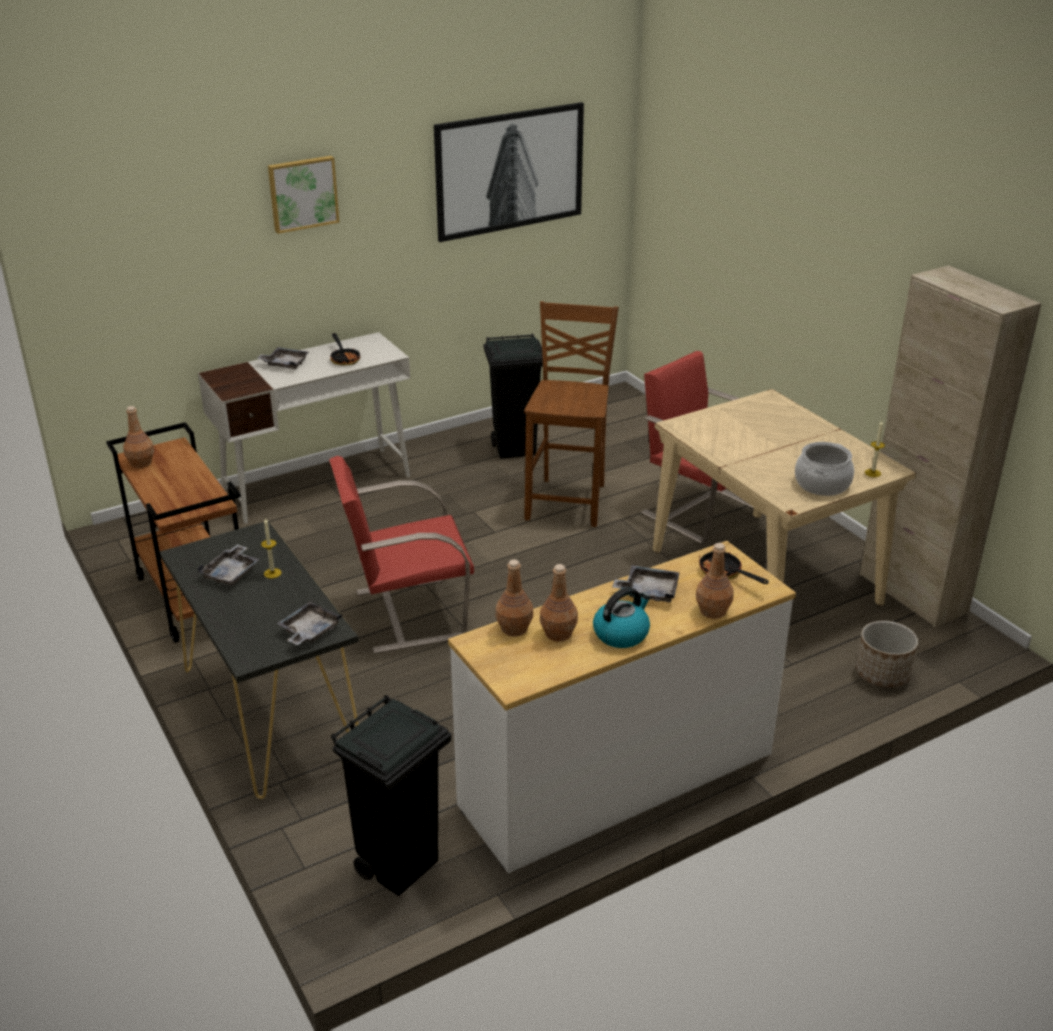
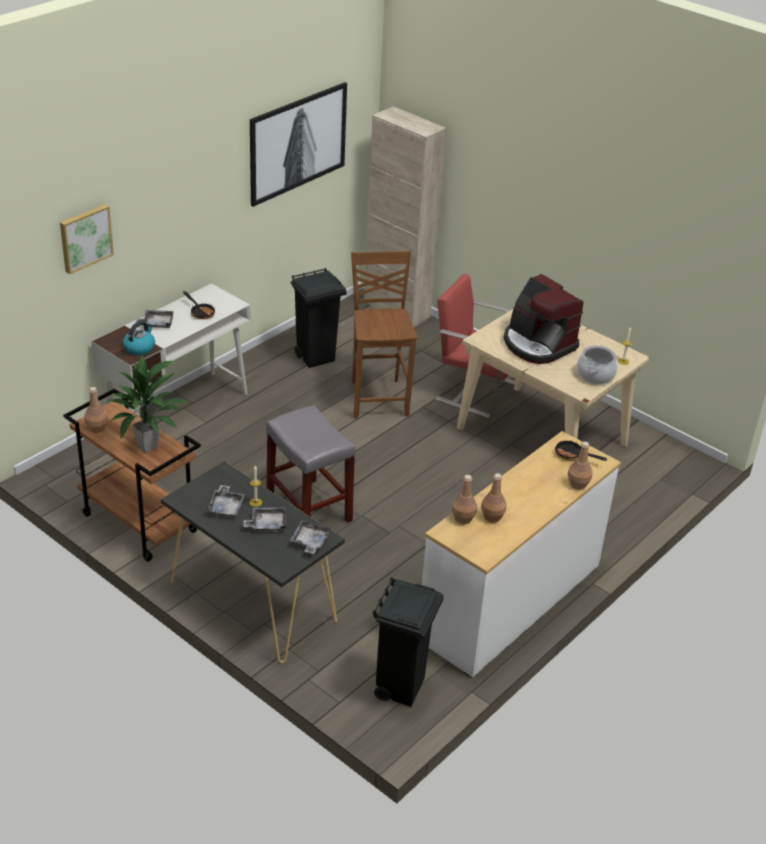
camera: 20 degrees left, 5 degrees up
picture [268,156,340,234] -> picture moved to [60,204,114,274]
red chair [329,456,474,654] -> grey stool [266,405,356,523]
kettle [593,587,651,648] -> kettle moved to [123,321,155,355]
grey tray [612,565,680,602] -> grey tray moved to [243,507,286,532]
planter [856,621,918,688] -> none
beige cabinet [860,265,1041,627] -> beige cabinet moved to [364,106,446,326]
none -> potted plant [108,354,189,453]
none -> coffee machine [504,274,583,364]

